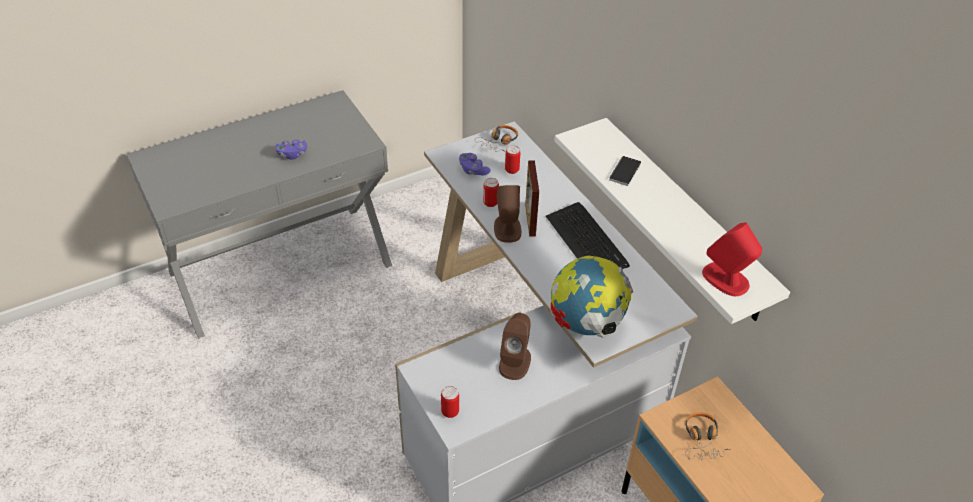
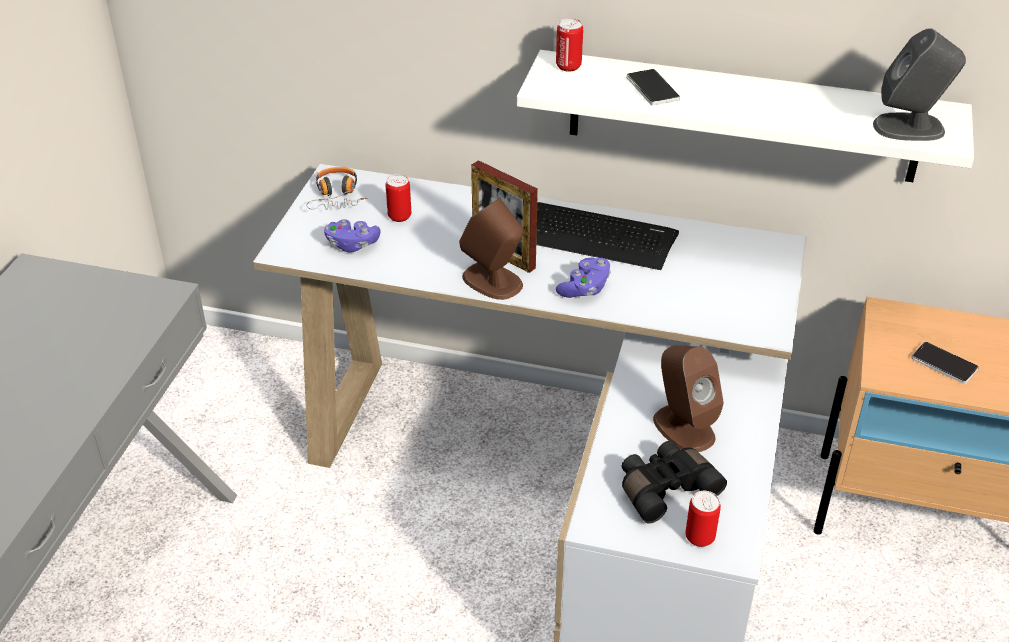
camera: 45 degrees left, 5 degrees down
purple game controller [276,140,307,160] -> purple game controller moved to [556,258,611,298]
can [483,178,499,207] -> can moved to [556,18,583,72]
globe [551,255,633,338] -> none
headphones [685,412,731,460] -> phone [911,342,979,384]
red speaker [702,222,762,296] -> grey speaker [873,28,966,141]
none -> black binoculars [622,441,727,523]

